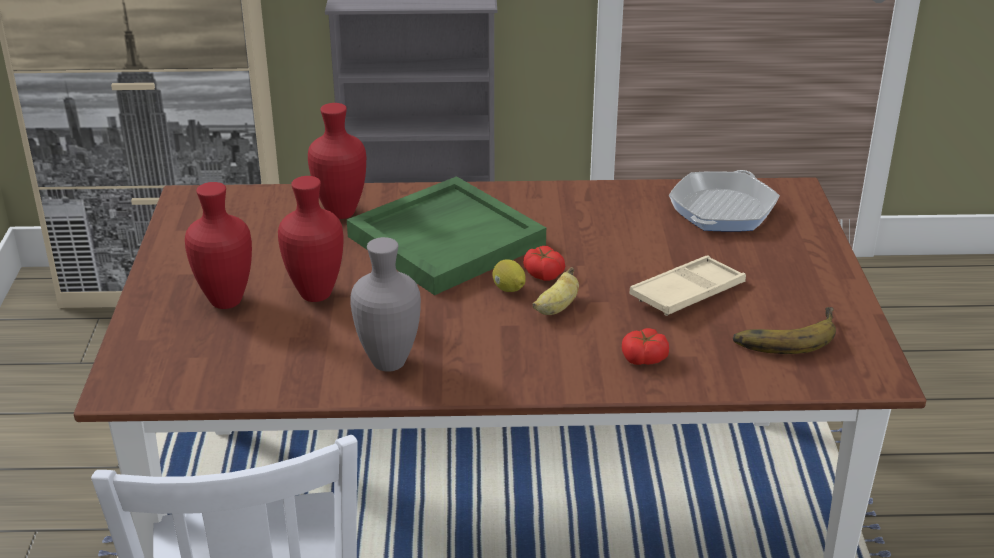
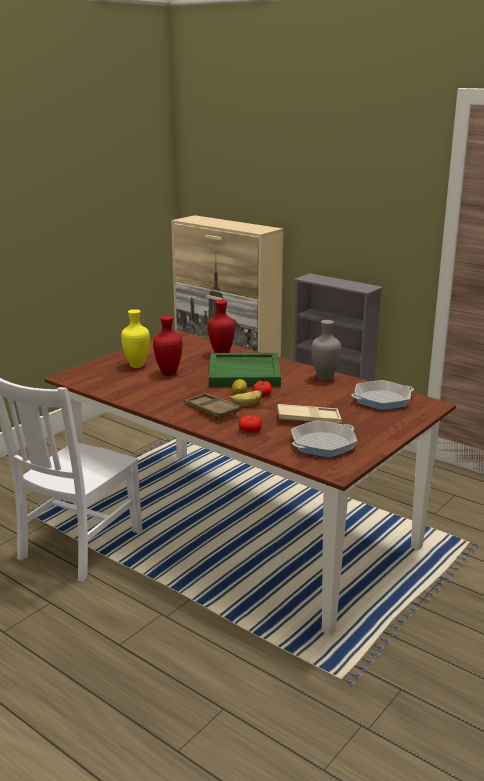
camera: 40 degrees right, 10 degrees down
red vase [185,182,252,309] -> yellow vase [121,309,150,368]
grey vase [350,237,421,372] -> grey vase moved to [311,320,341,381]
banana [733,307,836,354] -> frying pan [291,420,357,458]
none -> brown tray [184,393,241,419]

